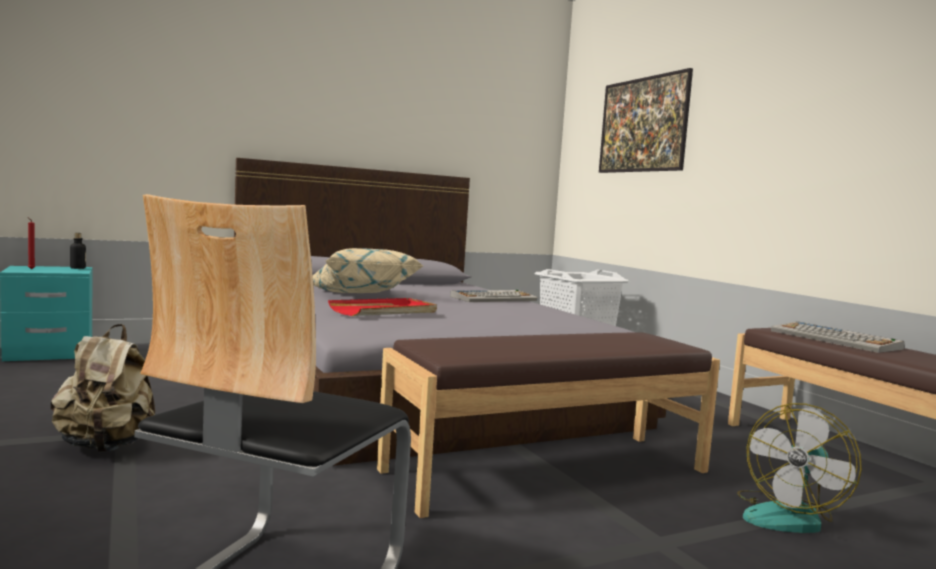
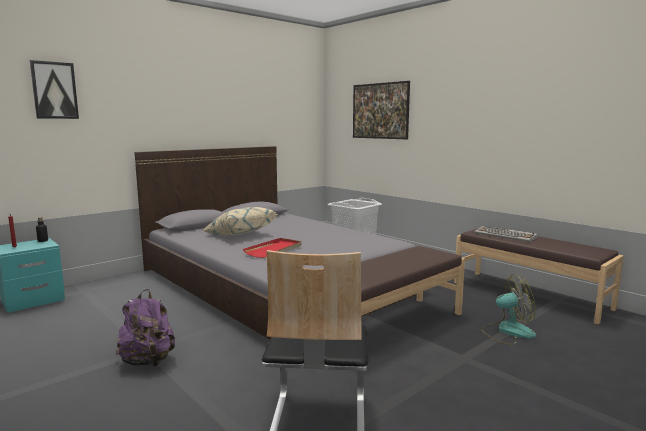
camera: 15 degrees left, 5 degrees up
beige backpack [51,324,155,452] -> purple backpack [116,289,175,367]
keyboard [450,290,537,302] -> none
fan [737,403,862,533] -> fan turned 120 degrees counterclockwise [481,274,536,345]
none -> picture [30,60,79,119]

